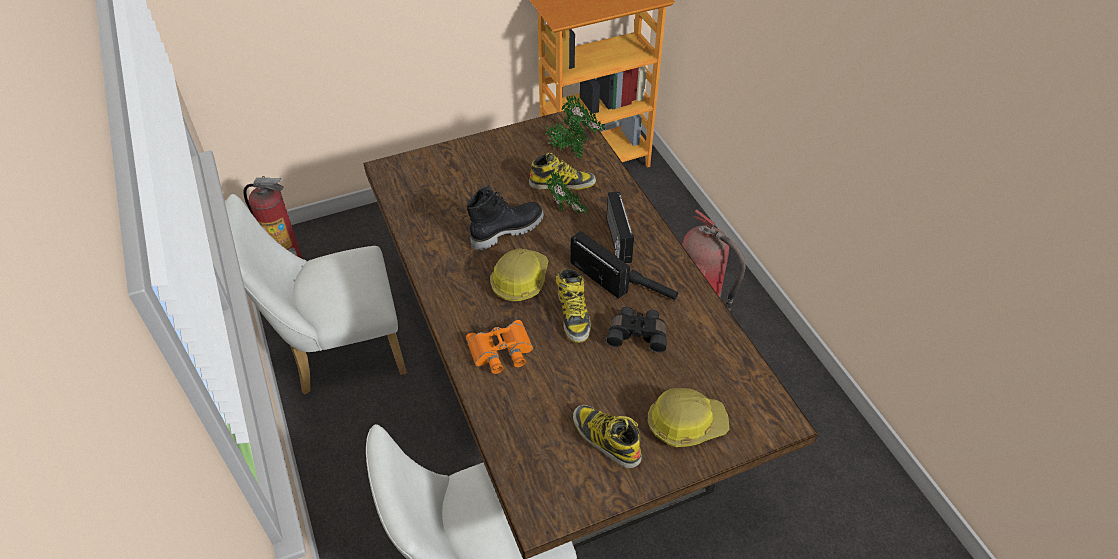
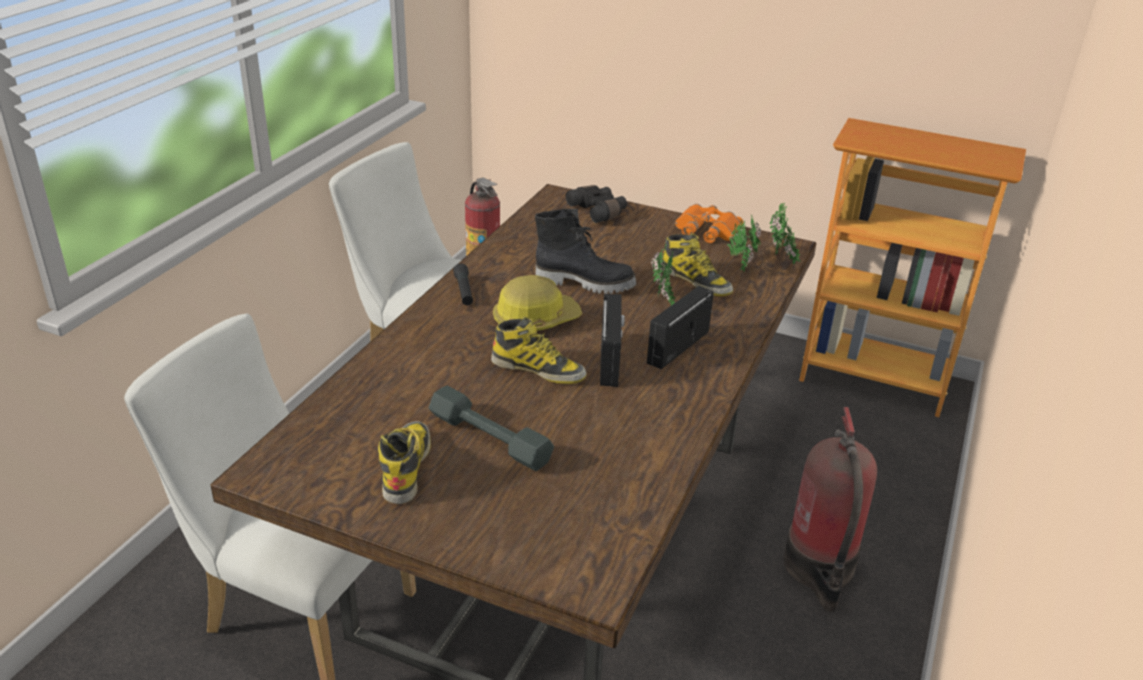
camera: 45 degrees right, 15 degrees down
orange binoculars [466,320,533,374] -> orange binoculars moved to [675,204,743,243]
boot [556,269,591,343] -> boot turned 105 degrees counterclockwise [491,317,587,384]
black binoculars [606,307,667,353] -> black binoculars moved to [566,185,627,223]
black flashlight [629,270,678,300] -> black flashlight moved to [453,263,473,305]
hard hat [648,388,729,447] -> none
none -> grey dumbbell [429,385,554,471]

